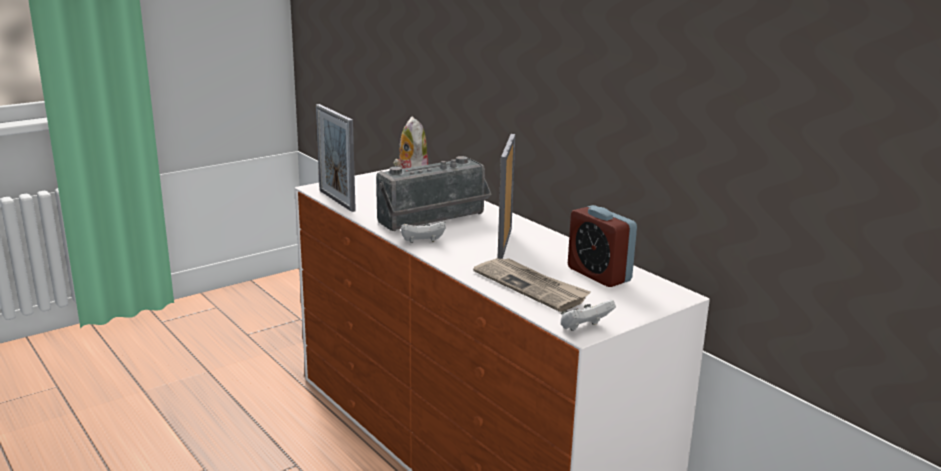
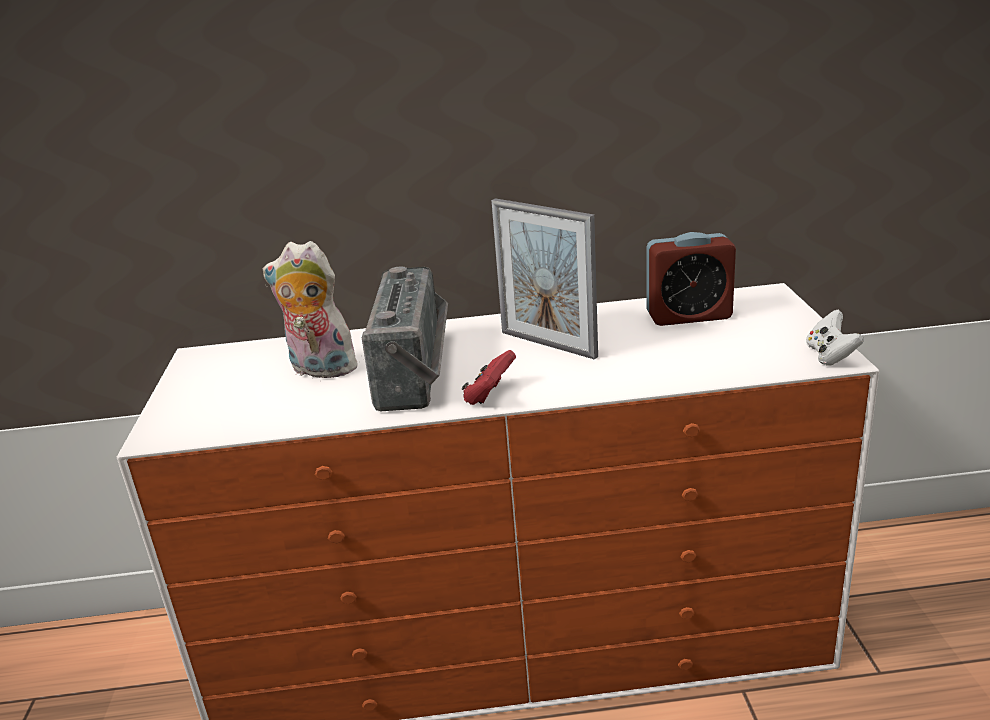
camera: 55 degrees left, 5 degrees up
picture frame [316,104,356,212] -> none
white game controller [401,222,446,243] -> red game controller [462,350,516,405]
newspaper [473,258,591,312] -> none

